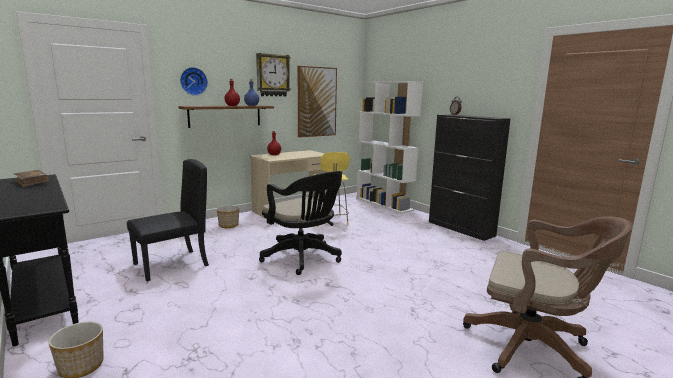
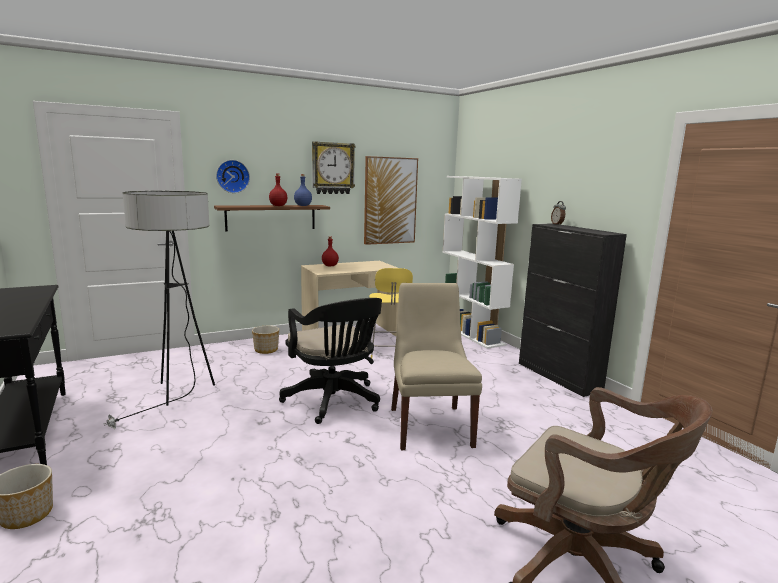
camera: 10 degrees right, 0 degrees up
brown book [14,170,49,187] -> none
black chair [127,159,209,281] -> floor lamp [104,191,215,429]
none -> beige chair [391,283,482,450]

